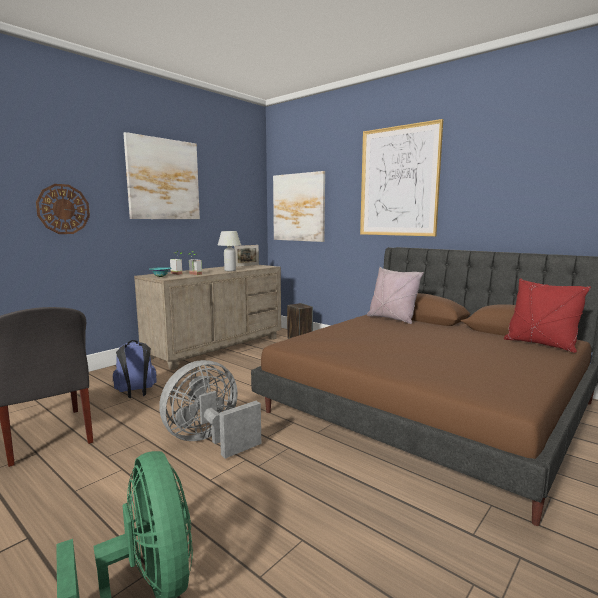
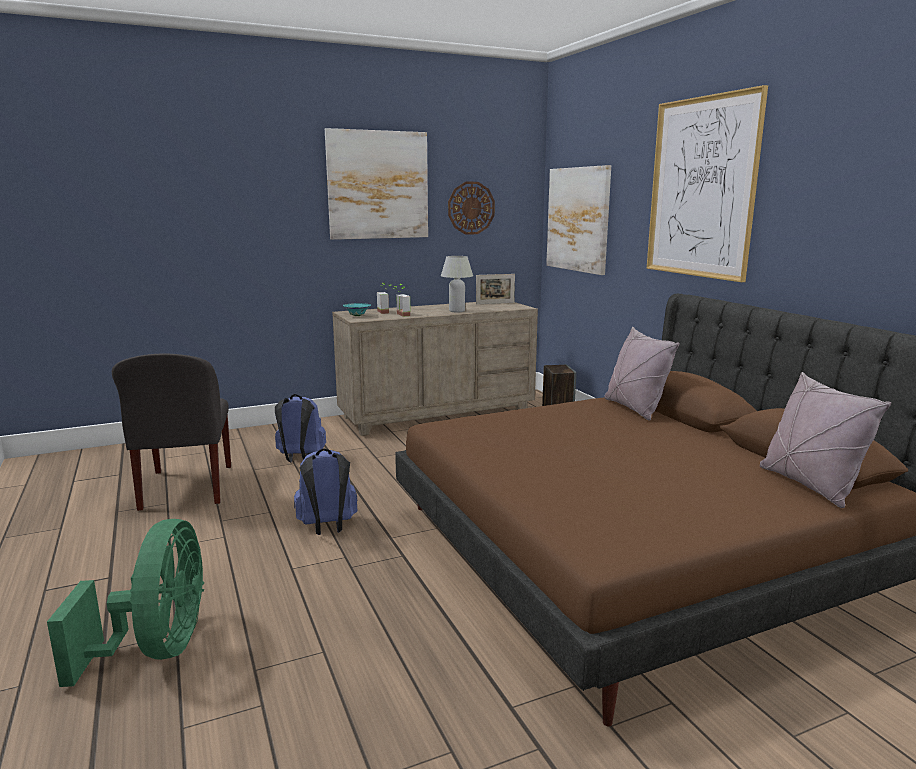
camera: 25 degrees right, 5 degrees up
wall clock [36,184,90,234] -> wall clock moved to [448,182,495,235]
grey fan [159,360,261,459] -> blue backpack [294,448,357,535]
red pillow [504,278,591,353] -> purple pillow [760,372,891,508]

